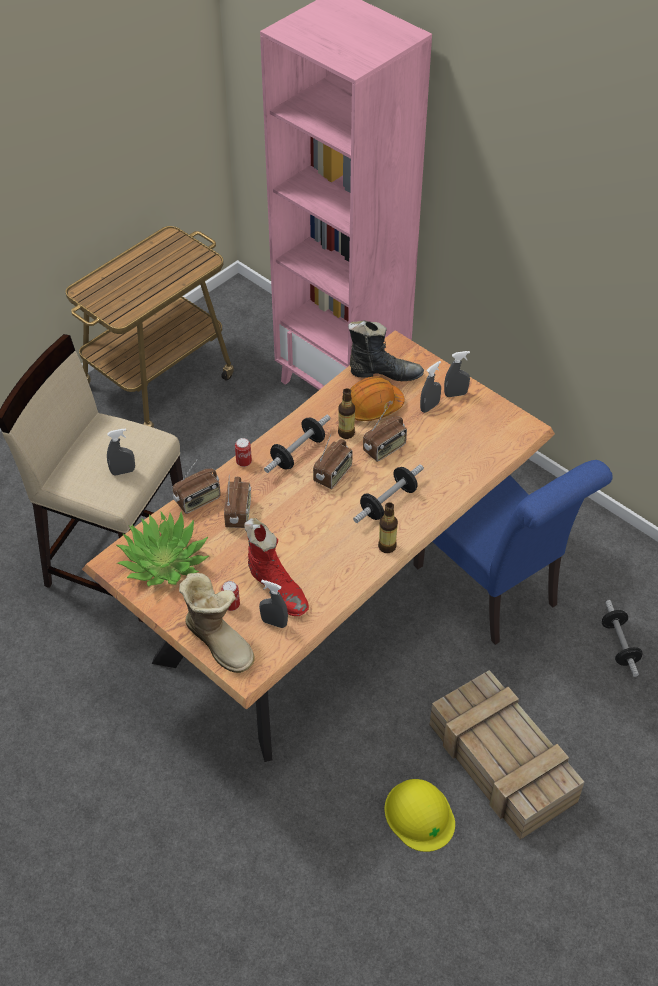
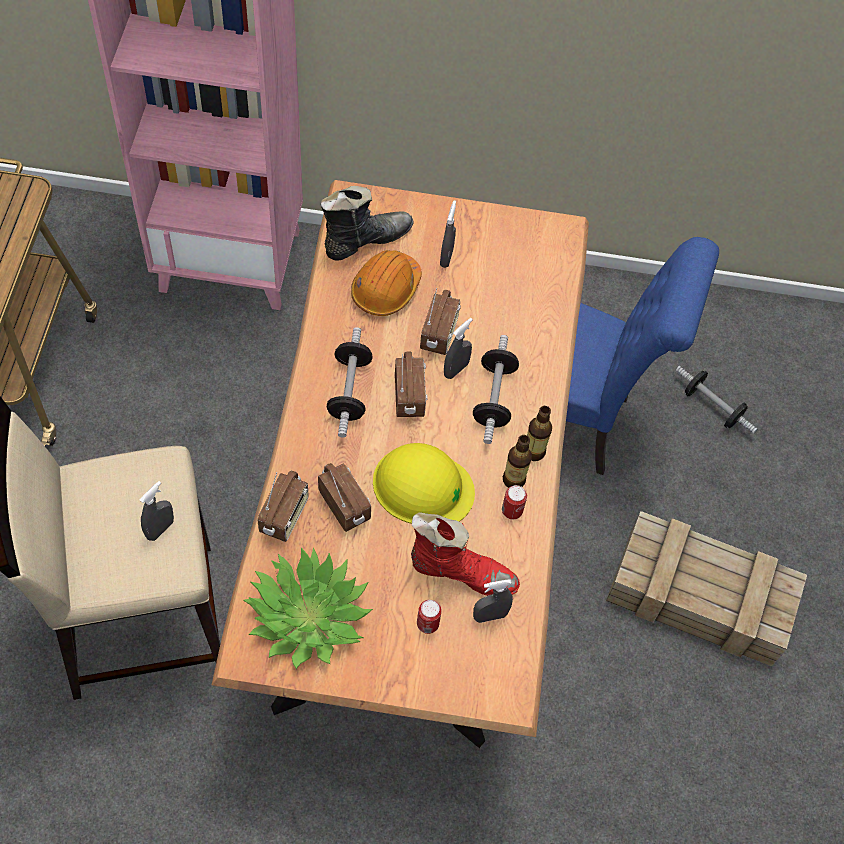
camera: 40 degrees left, 10 degrees up
boot [179,573,255,673] -> none
can [235,438,252,467] -> can moved to [502,485,527,519]
bottle [338,388,355,439] -> bottle moved to [503,435,532,488]
yellow hard hat [385,779,455,852] -> yellow hard hat moved to [373,443,475,524]
grey spray bottle [444,351,470,397] -> grey spray bottle moved to [444,318,473,379]

